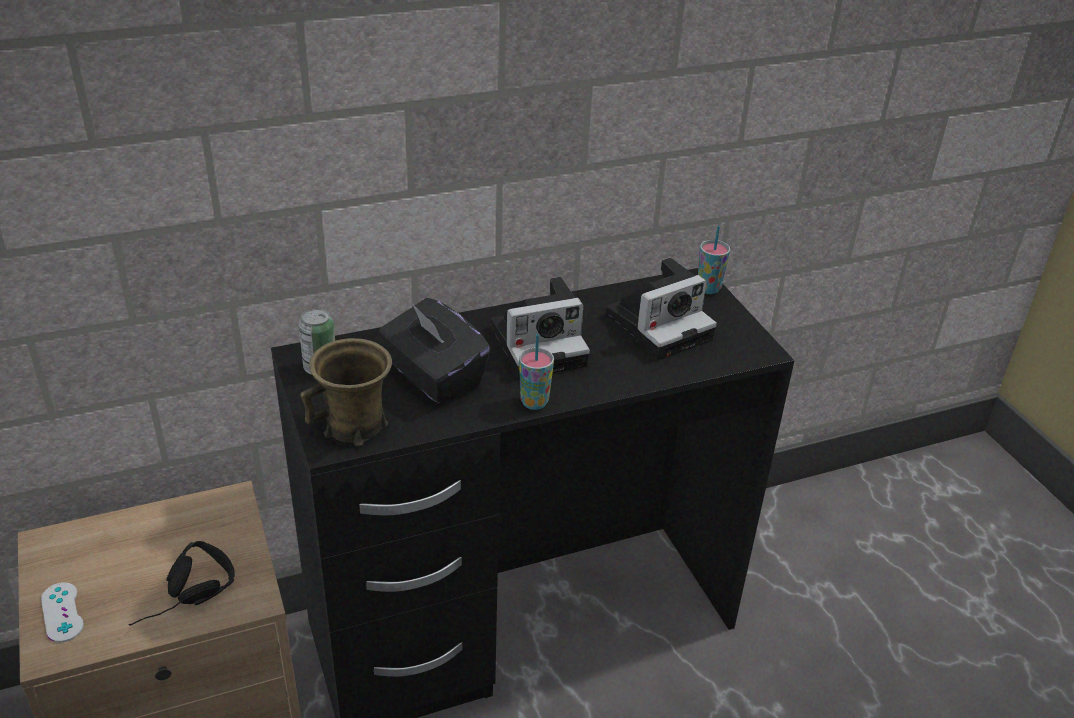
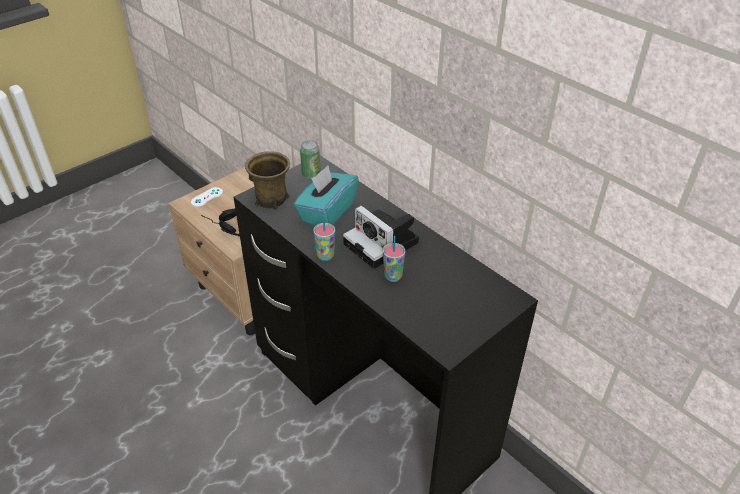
camera: 70 degrees right, 5 degrees up
black tissue box [379,298,491,404] -> turquoise tissue box [294,165,359,226]
camera [605,258,717,360] -> none
cup [698,226,730,294] -> cup moved to [383,236,405,282]

